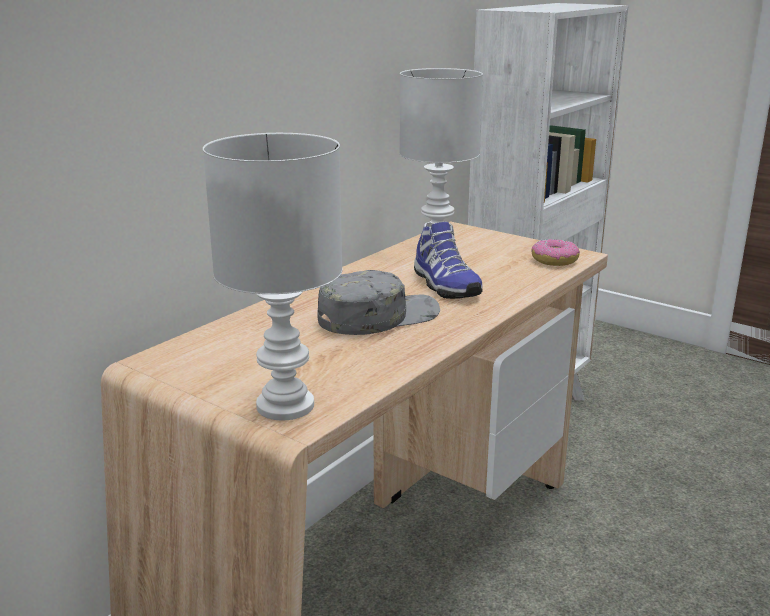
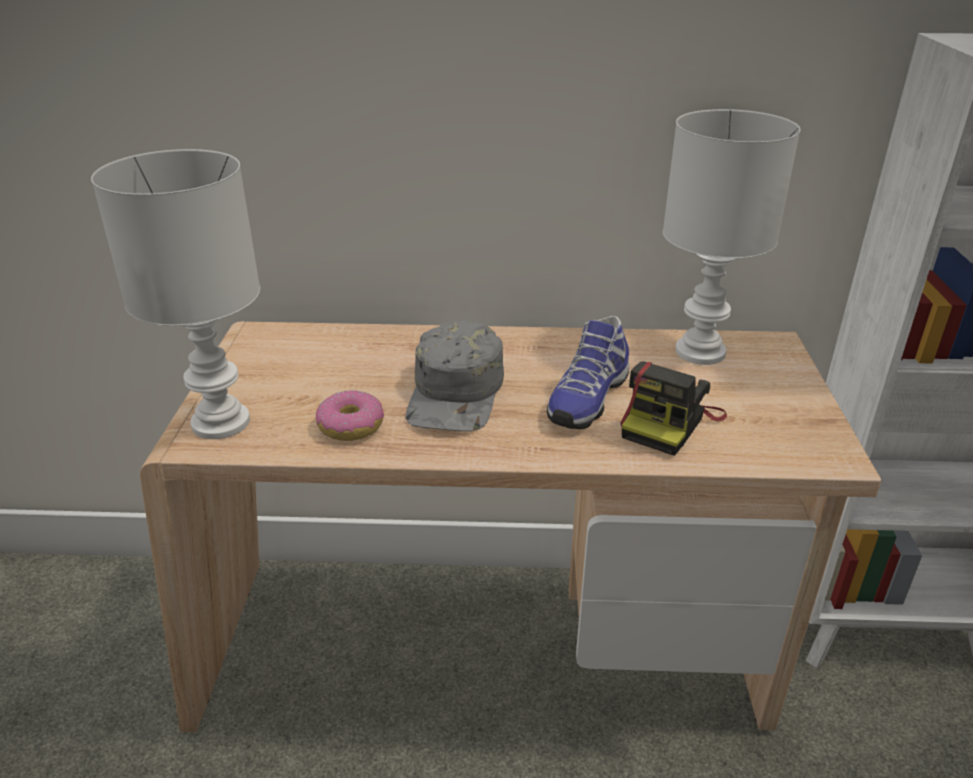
camera: 55 degrees right, 10 degrees up
grey cap [317,270,440,335] -> grey cap turned 75 degrees clockwise [405,320,504,432]
donut [531,239,580,266] -> donut moved to [316,390,384,441]
none -> camera [620,361,727,456]

